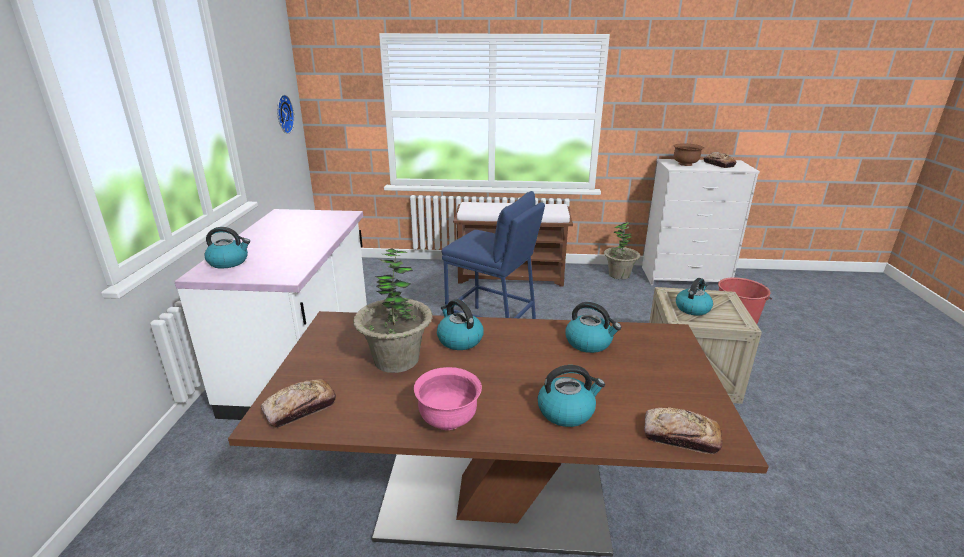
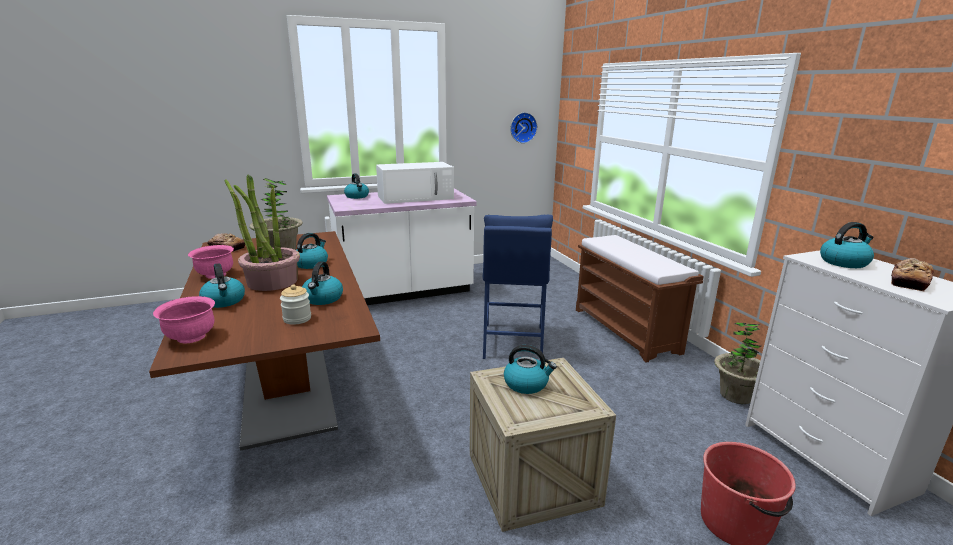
camera: 65 degrees right, 5 degrees down
bread [644,407,722,454] -> pink bowl [153,296,215,343]
brown bowl [673,143,704,166] -> kettle [820,222,874,268]
none -> potted plant [225,175,300,291]
none -> jar [280,284,311,325]
none -> white microwave [376,162,454,204]

